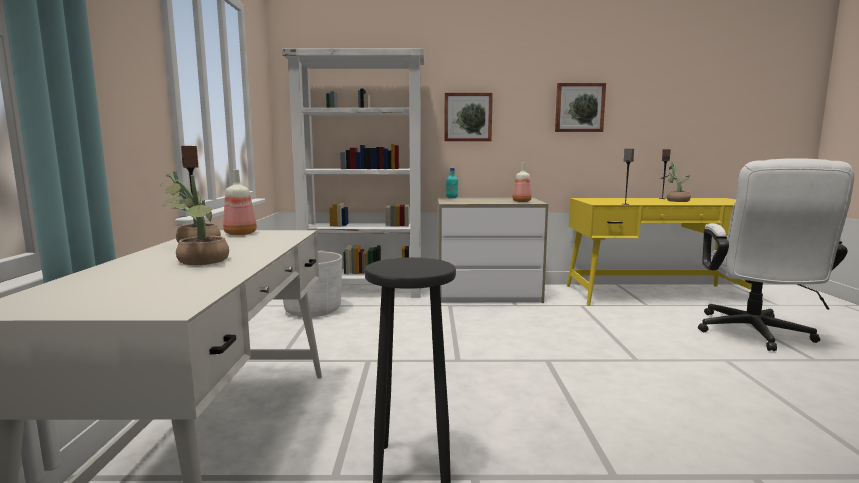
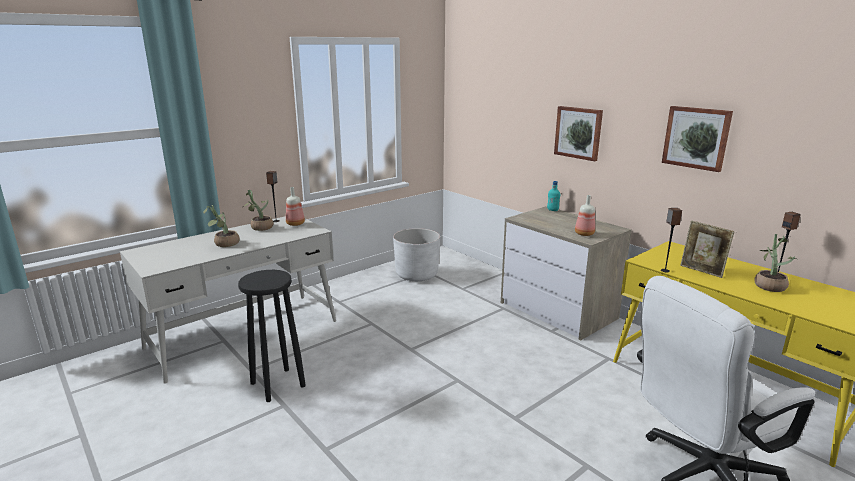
camera: 50 degrees right, 10 degrees up
white bookcase [282,48,424,298] -> none
none -> picture frame [680,220,735,278]

